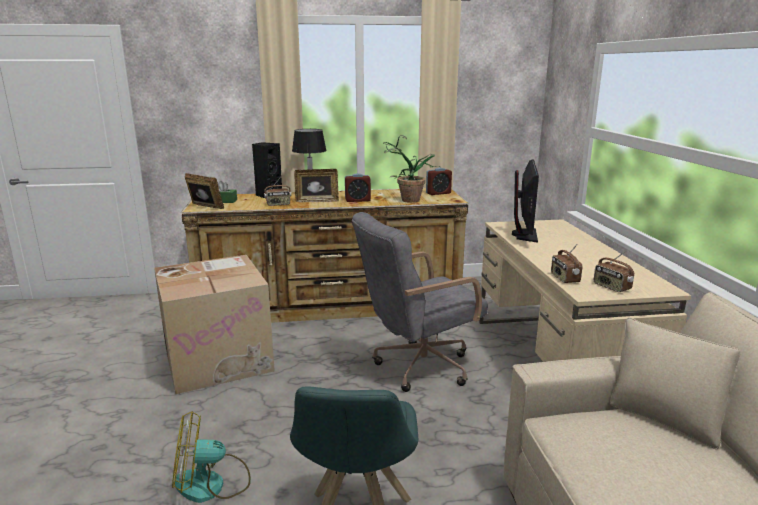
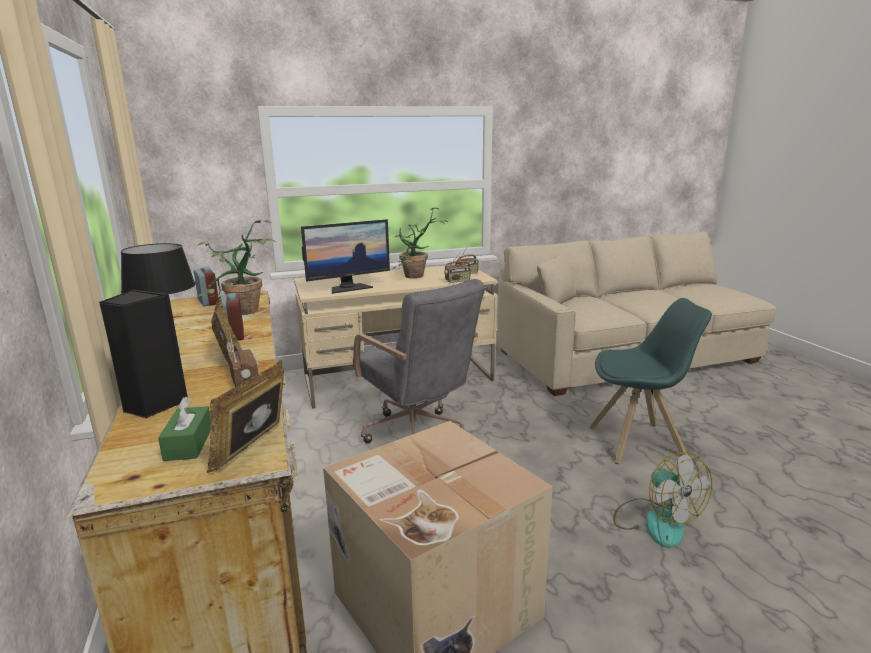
camera: 100 degrees left, 0 degrees up
monitor [512,159,539,243] -> monitor turned 150 degrees clockwise [301,219,390,294]
none -> potted plant [393,207,448,279]

